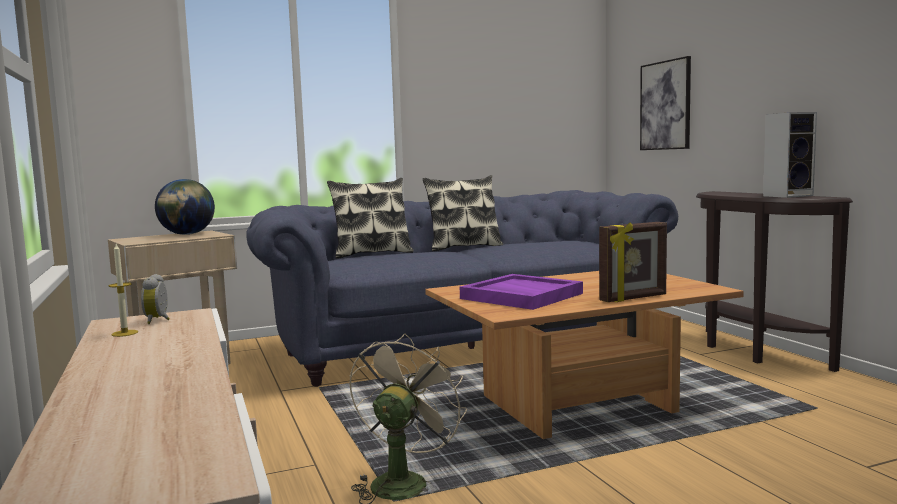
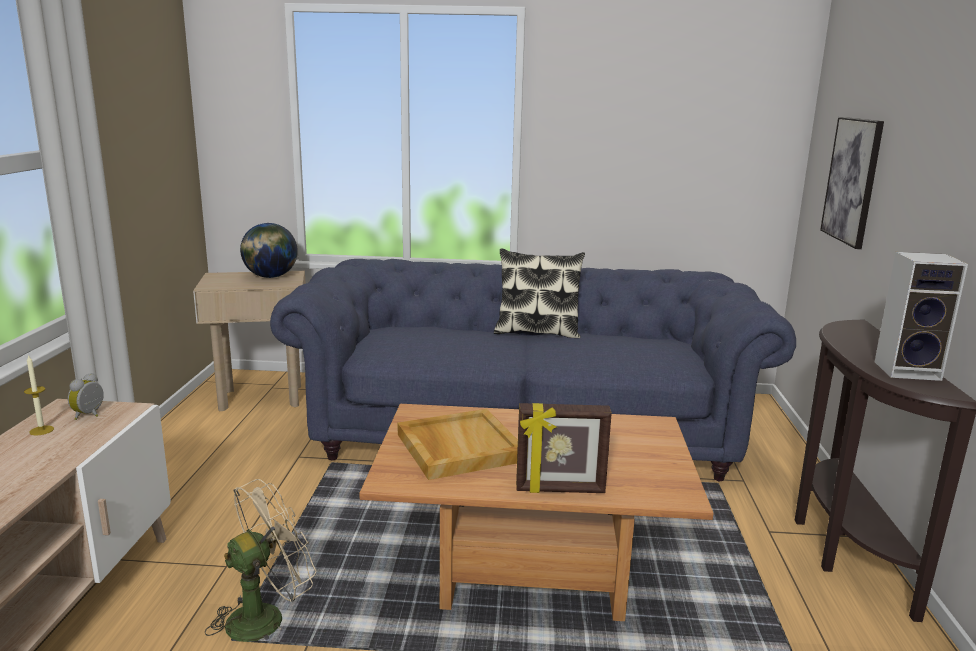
camera: 25 degrees right, 10 degrees up
pillow [327,178,413,258] -> none
purple tray [460,274,583,310] -> beige tray [397,409,518,480]

